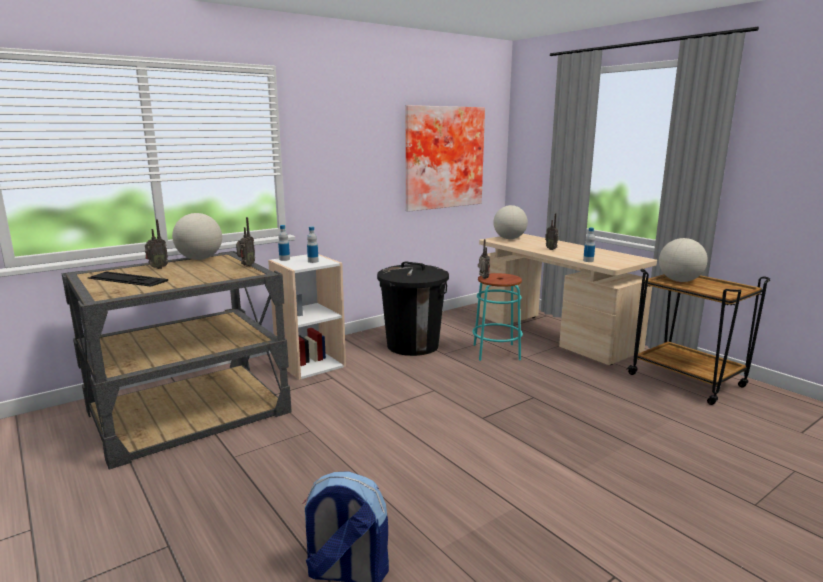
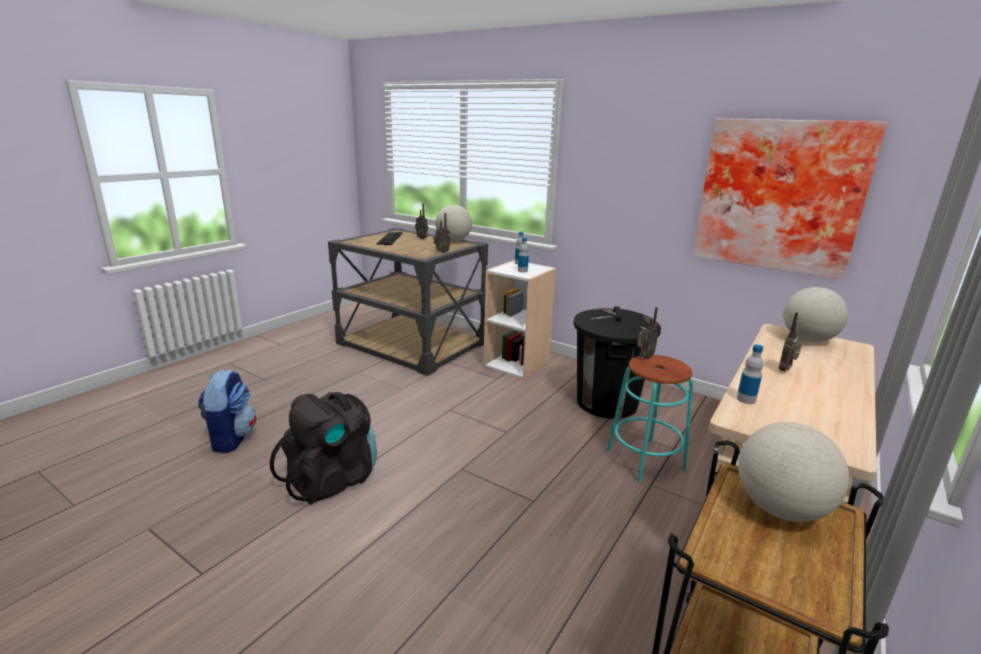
camera: 70 degrees right, 5 degrees up
none -> black backpack [270,392,377,504]

